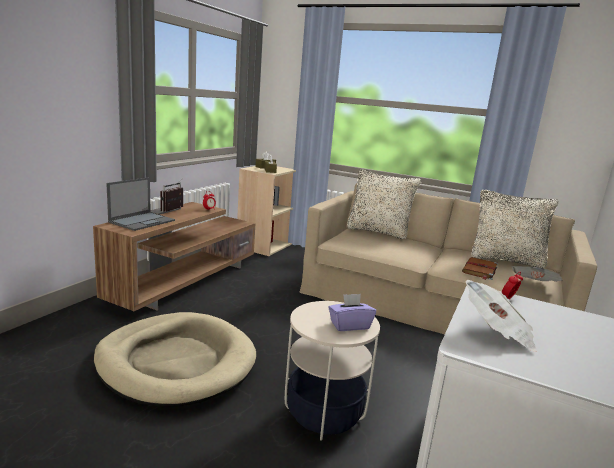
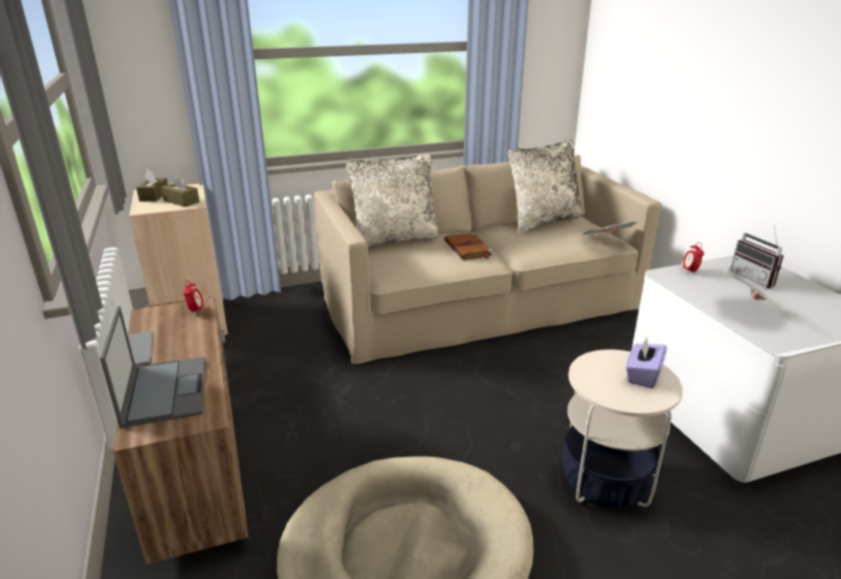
camera: 45 degrees left, 10 degrees up
radio [160,180,183,212] -> radio moved to [730,227,784,288]
brown book [462,257,498,280] -> brown book moved to [444,233,493,260]

